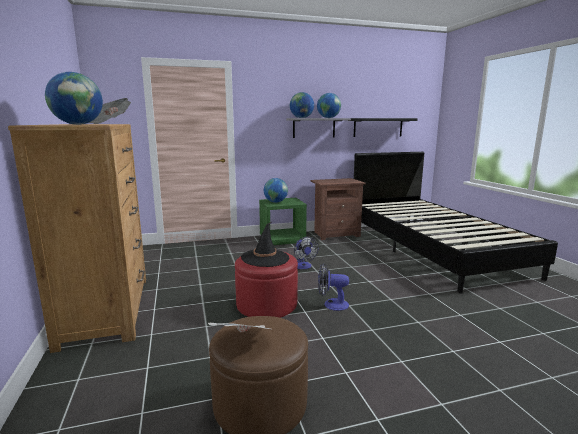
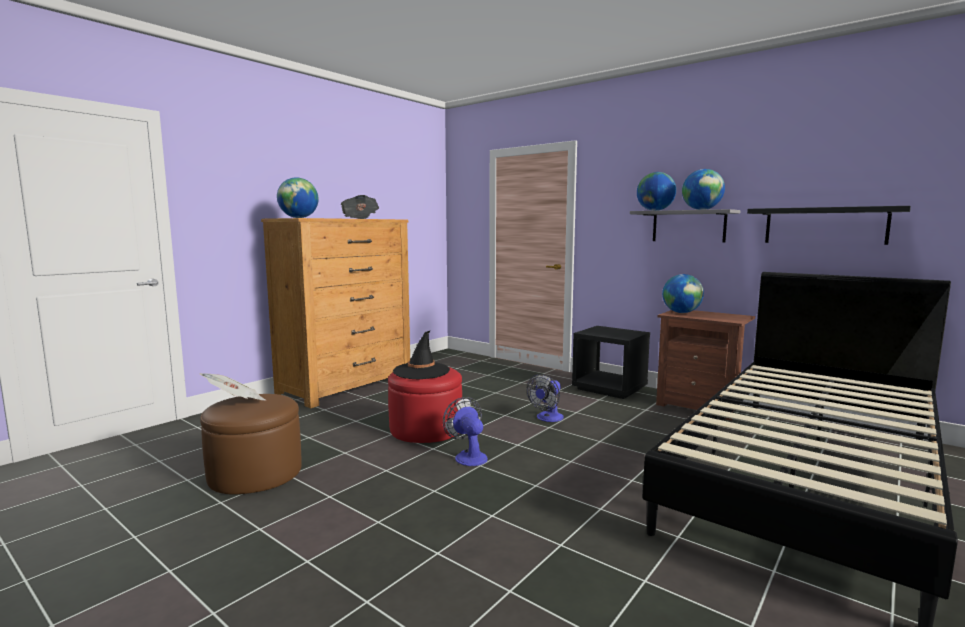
camera: 55 degrees right, 5 degrees down
green nightstand [259,198,307,245] -> black nightstand [572,326,650,399]
globe [264,178,288,203] -> globe moved to [662,274,704,313]

